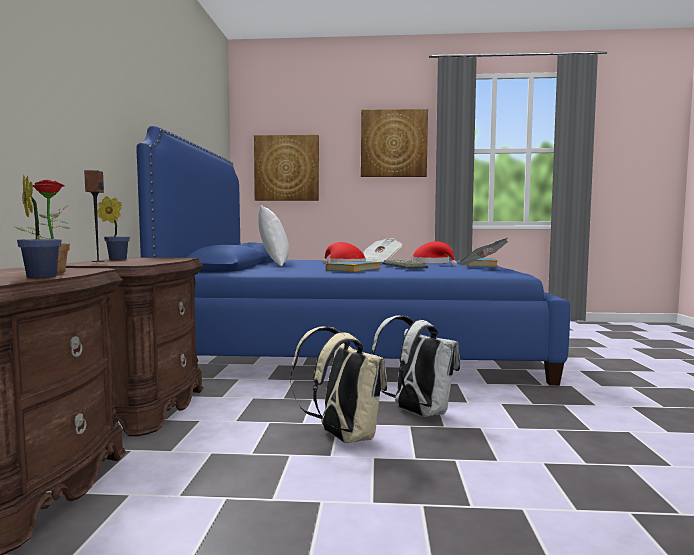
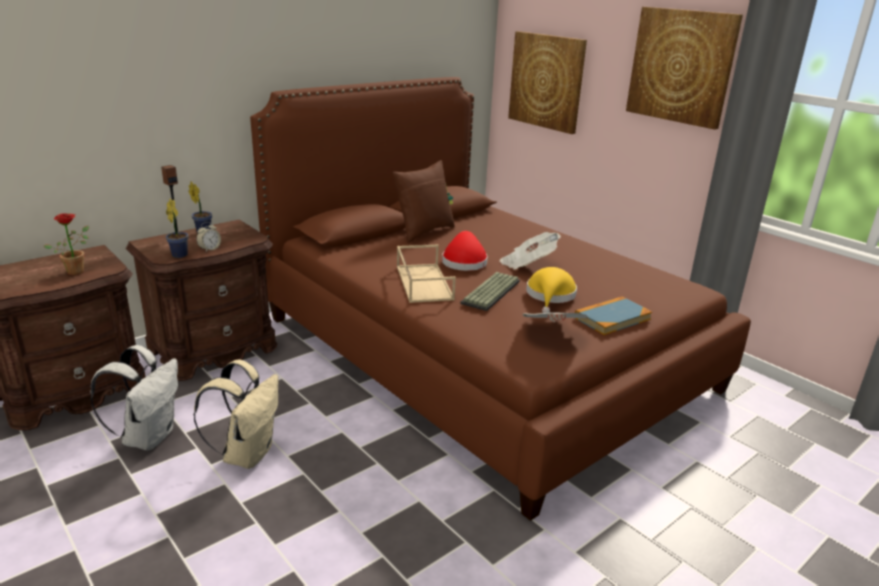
camera: 45 degrees right, 20 degrees up
potted plant [17,175,61,278] -> potted plant moved to [166,198,189,258]
blue bed [137,126,570,386] -> brown bed [250,77,751,521]
white pillow [258,205,289,266] -> brown pillow [393,160,455,243]
book [326,261,381,272] -> beige tray [397,245,456,303]
white backpack [372,316,460,417] -> white backpack moved to [90,345,178,450]
red hat [412,241,457,266] -> yellow hat [526,267,577,313]
none -> alarm clock [196,222,221,252]

